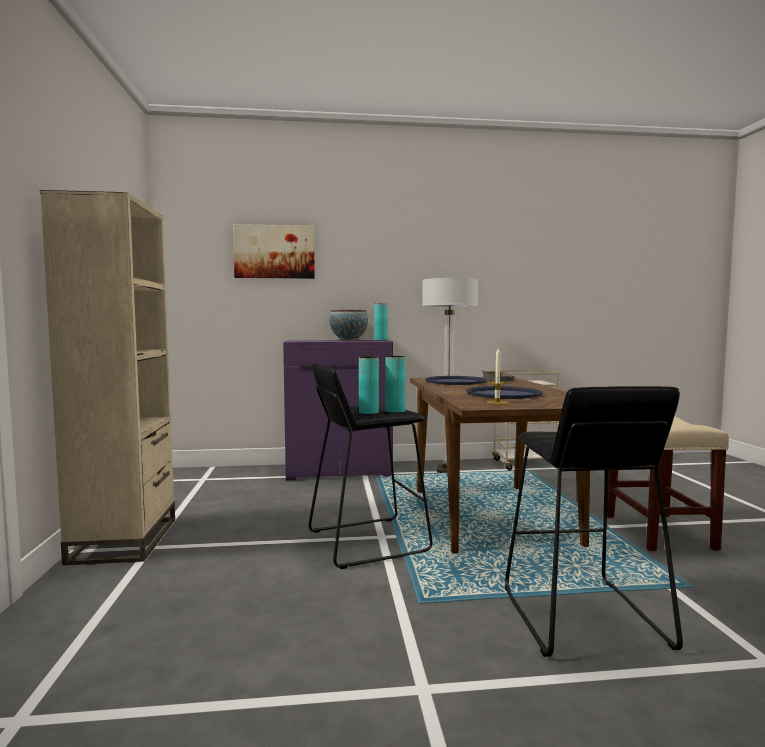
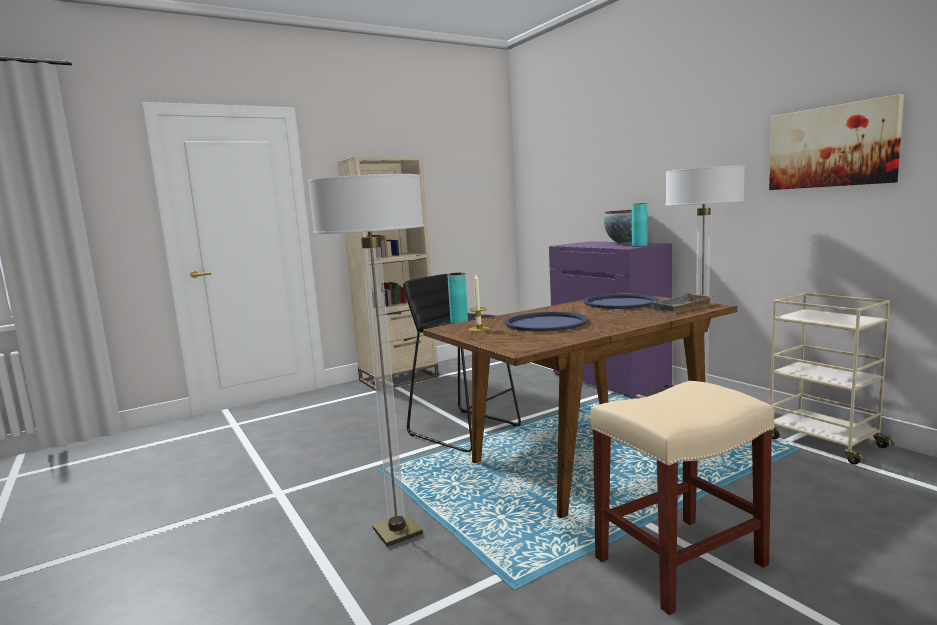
camera: 65 degrees right, 5 degrees up
picture [233,224,315,279] -> picture moved to [769,94,904,190]
turquoise vase [359,356,379,414] -> none
black stool [505,386,683,657] -> floor lamp [308,174,424,547]

